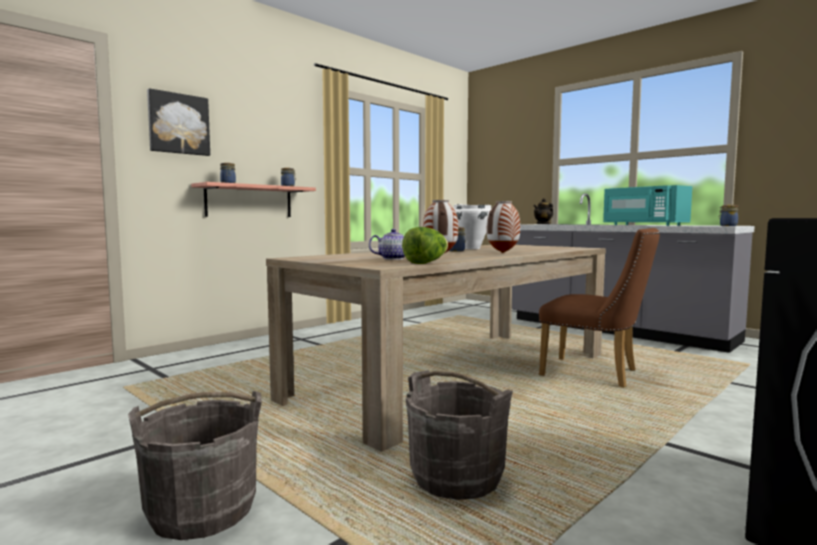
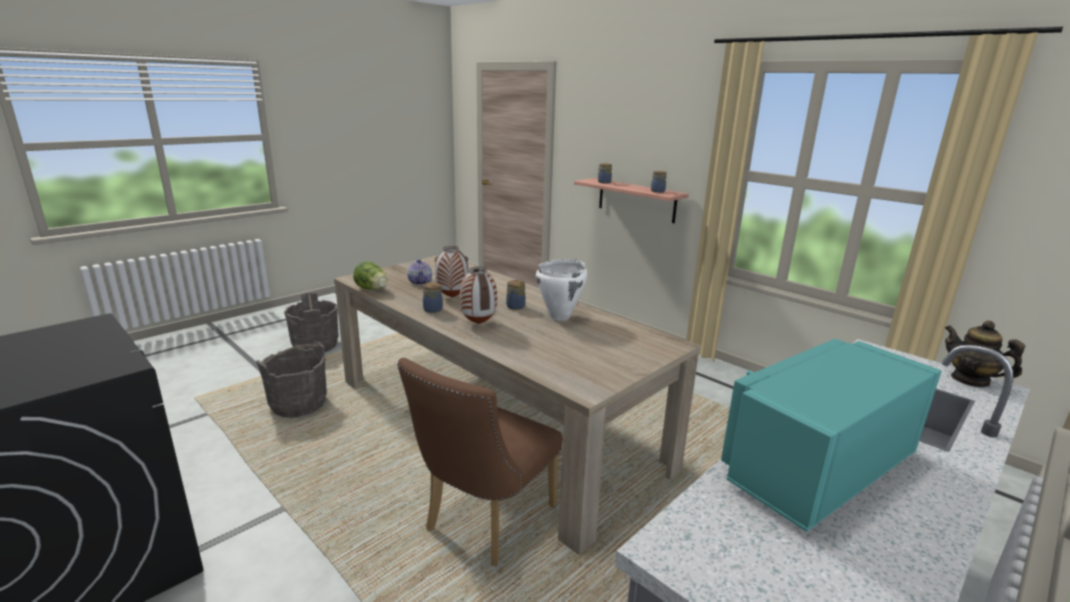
camera: 90 degrees right, 15 degrees up
picture [147,88,210,156] -> none
jar [718,205,738,226] -> jar moved to [423,282,443,313]

